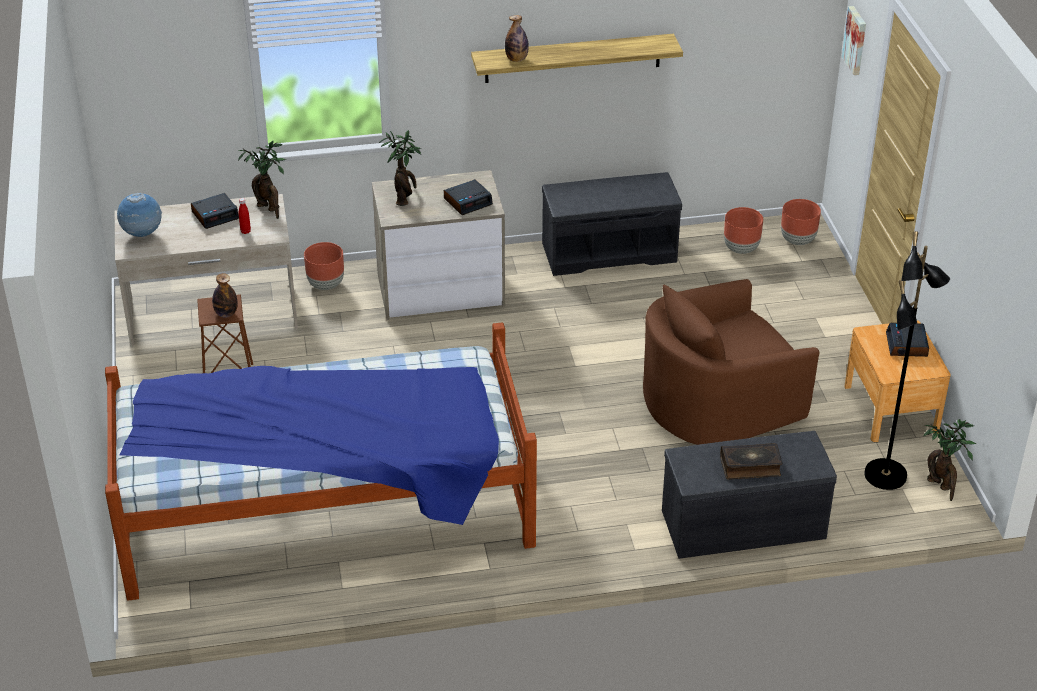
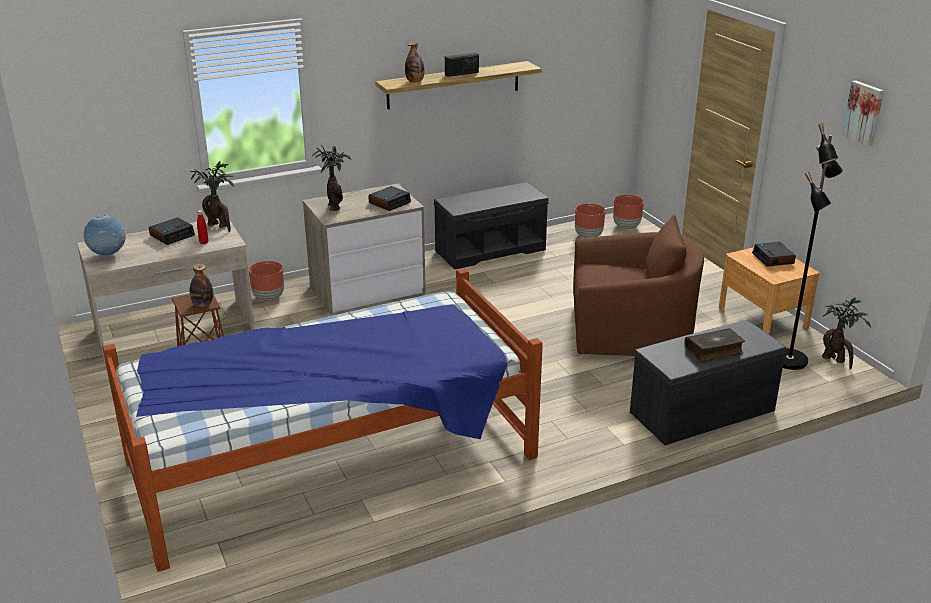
camera: 15 degrees left, 10 degrees down
brown armchair [643,279,820,445] -> brown armchair turned 135 degrees counterclockwise [573,215,704,356]
picture [842,6,866,75] -> picture moved to [842,80,884,146]
none -> radio [445,53,479,77]

